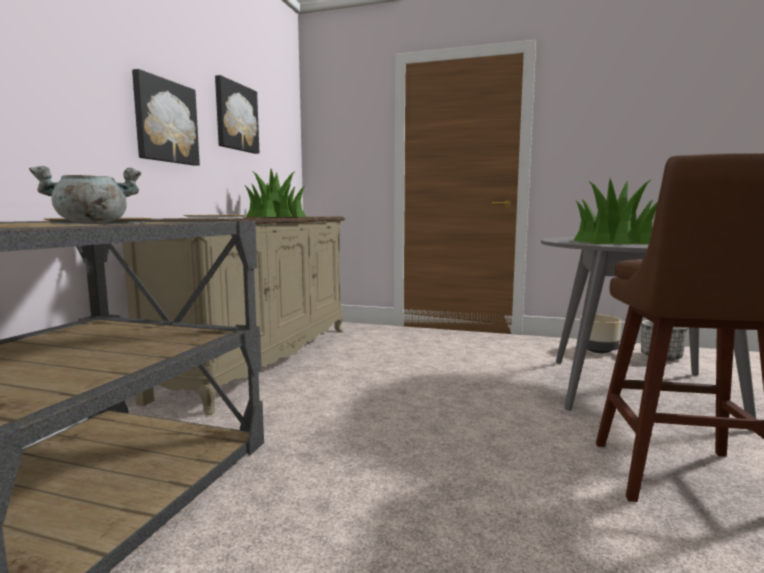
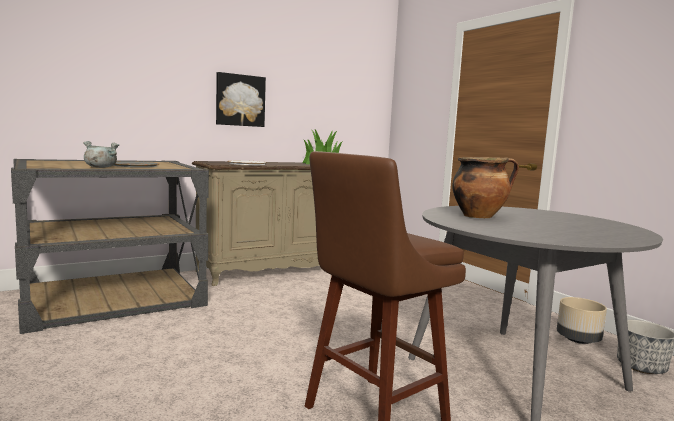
camera: 40 degrees right, 0 degrees up
picture [215,75,259,154] -> none
potted plant [573,179,658,245] -> cooking pot [452,157,519,218]

